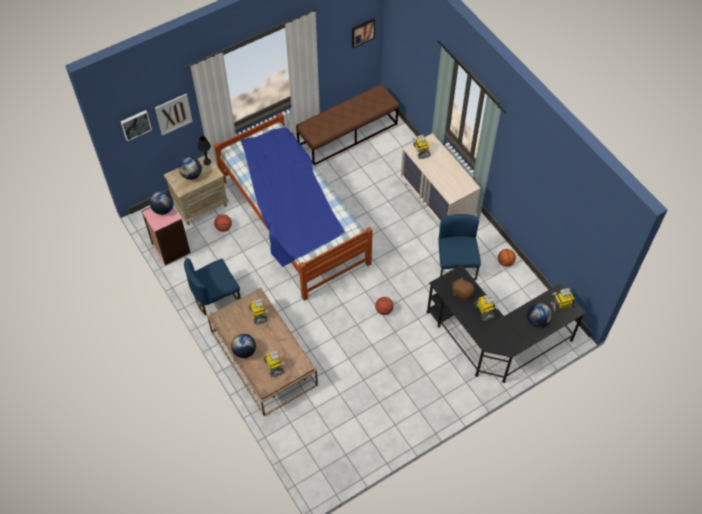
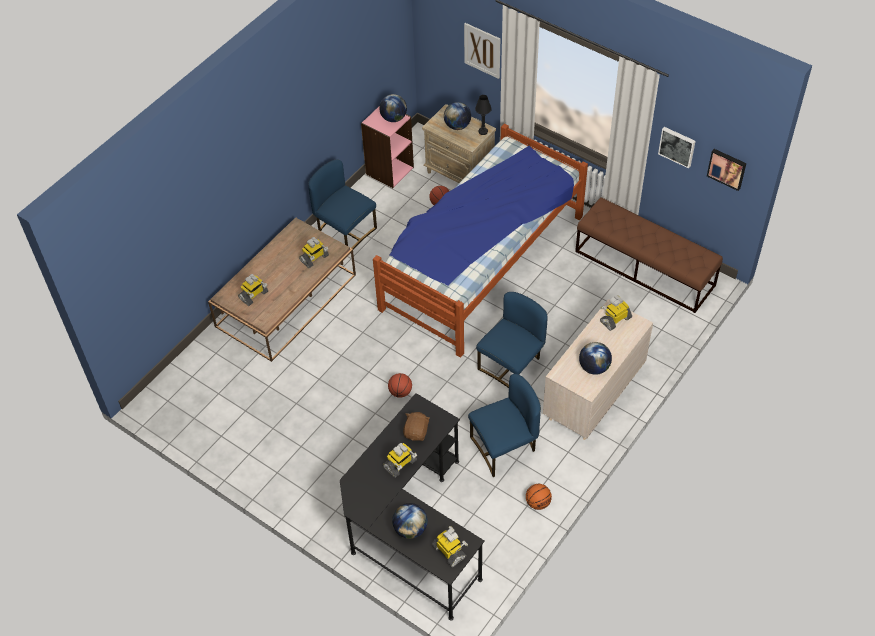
camera: 70 degrees right, 5 degrees down
picture [120,110,152,141] -> picture moved to [658,127,696,168]
globe [231,334,256,358] -> globe moved to [579,342,612,375]
none -> blue chair [476,292,547,388]

